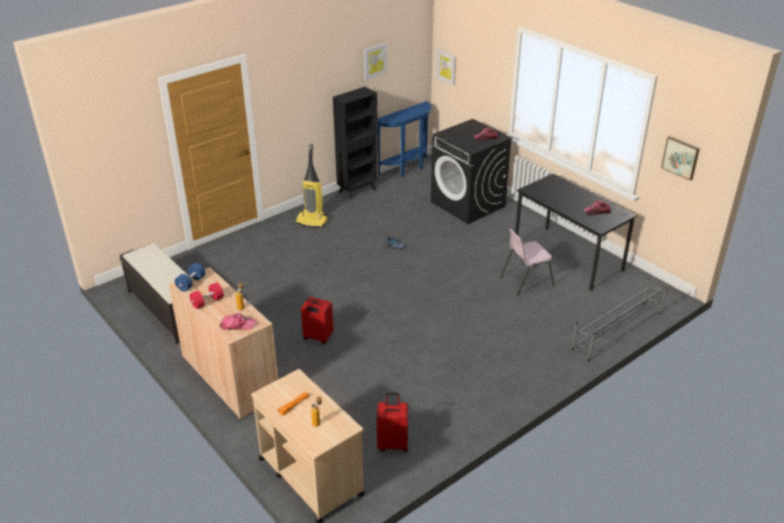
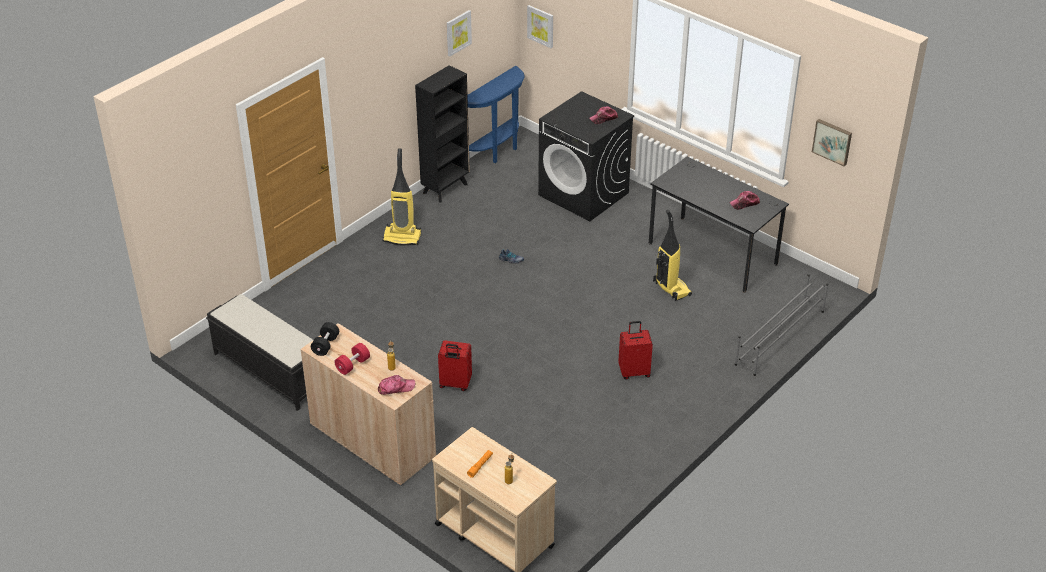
camera: 10 degrees left, 5 degrees up
blue dumbbell [175,263,205,292] -> black dumbbell [311,322,339,356]
red suitcase [377,393,408,452] -> red suitcase moved to [618,321,653,380]
pink chair [500,229,555,295] -> vacuum cleaner [653,210,692,301]

